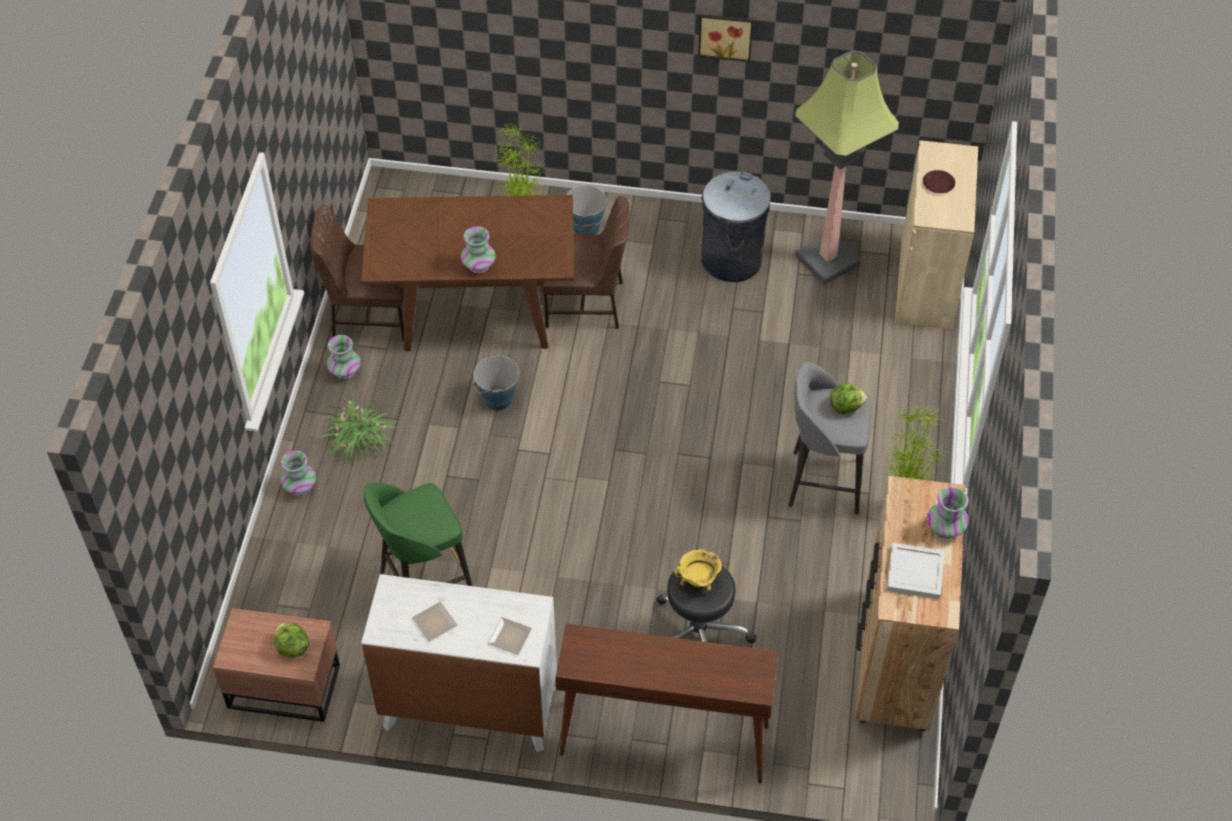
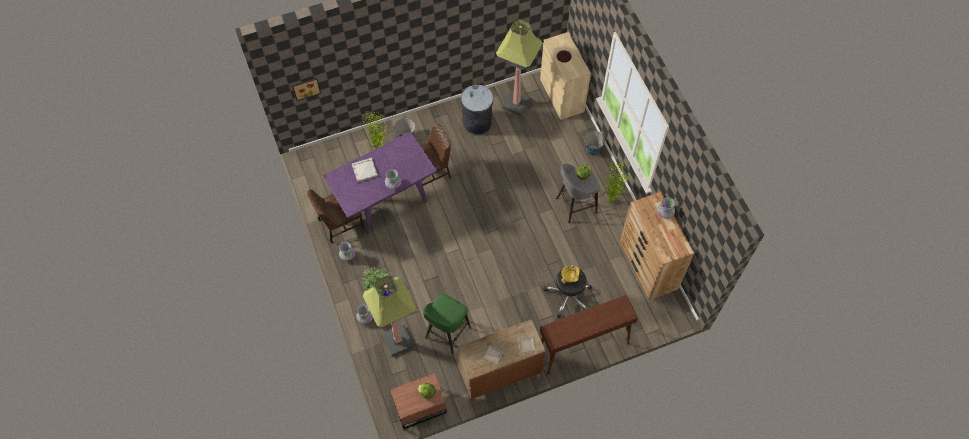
camera: 30 degrees left, 10 degrees up
brown dining table [361,195,574,351] -> purple dining table [323,131,438,233]
white dresser [361,574,557,752] -> brown dresser [457,319,546,403]
bucket [474,355,519,411] -> bucket moved to [584,131,605,155]
picture [698,14,753,62] -> picture moved to [292,78,321,101]
white tray [886,543,945,599] -> white tray moved to [352,158,378,182]
none -> floor lamp [363,276,416,357]

